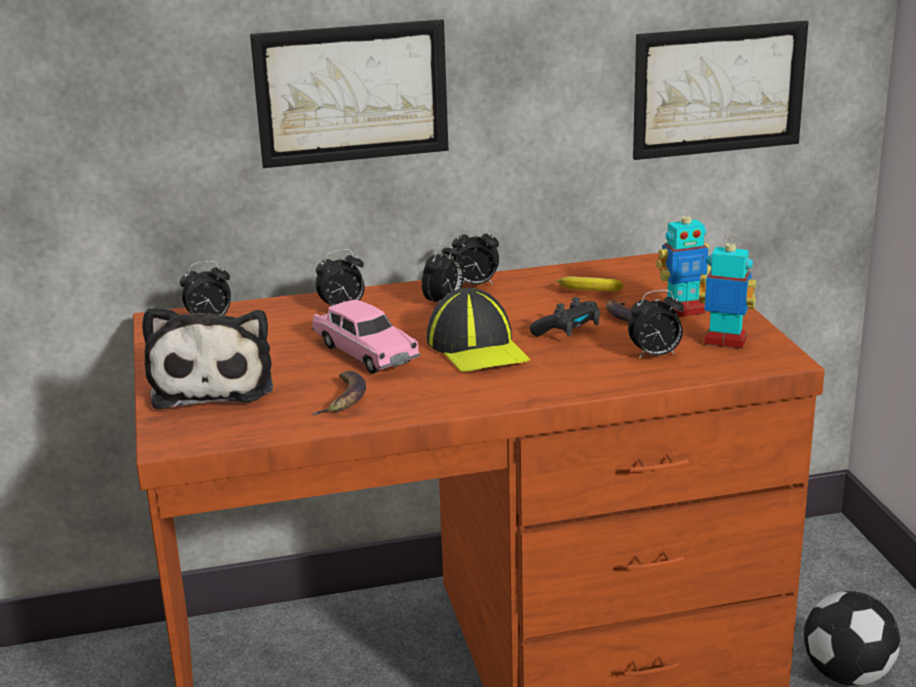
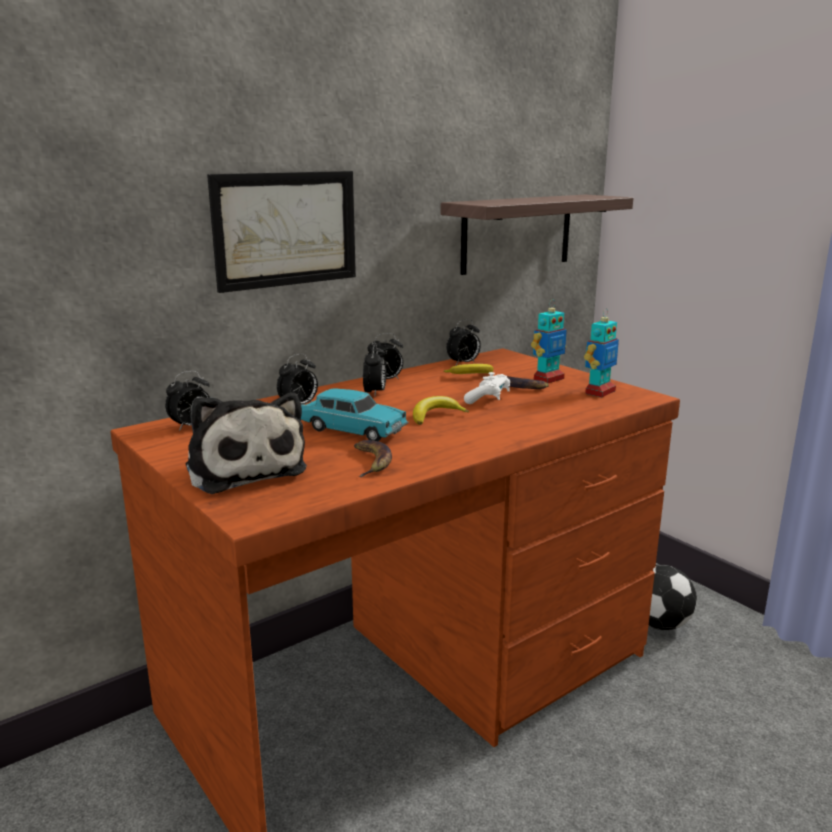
camera: 25 degrees left, 5 degrees down
pink toy car [311,300,421,374] -> turquoise toy car [301,389,409,441]
cap [427,288,530,372] -> banana [413,396,469,425]
black game controller [530,297,600,337] -> white game controller [464,372,510,404]
alarm clock [628,290,684,358] -> alarm clock moved to [446,319,481,365]
picture [633,21,808,160] -> shelf [441,195,633,275]
toy robot [699,233,756,349] -> toy robot turned 135 degrees clockwise [584,308,619,397]

